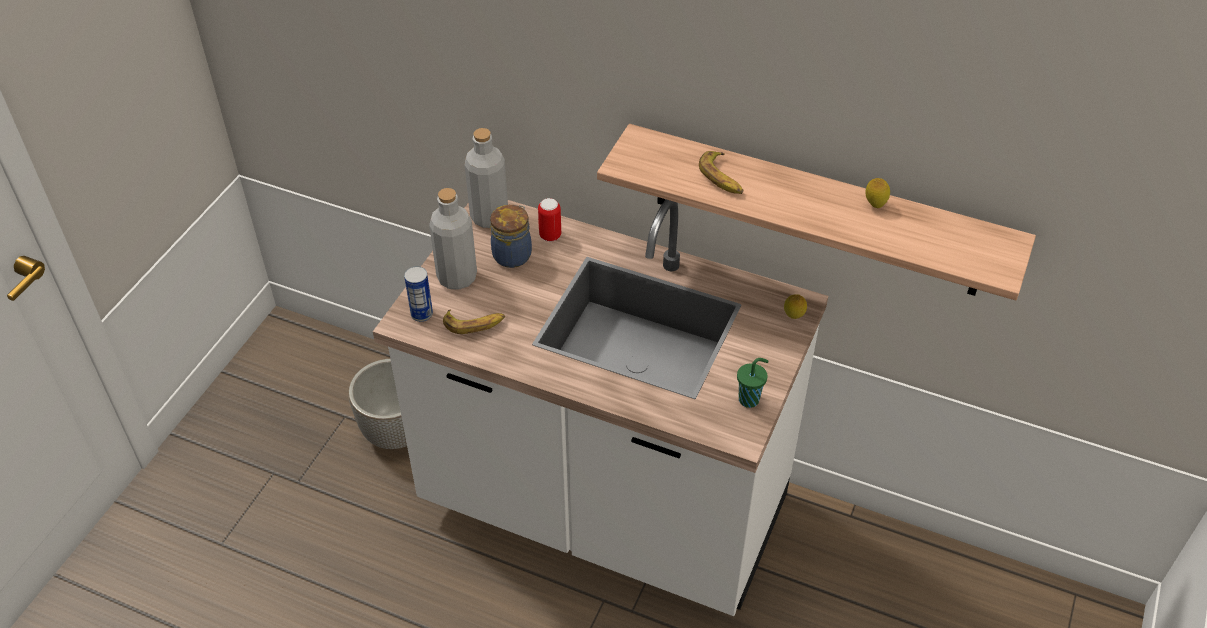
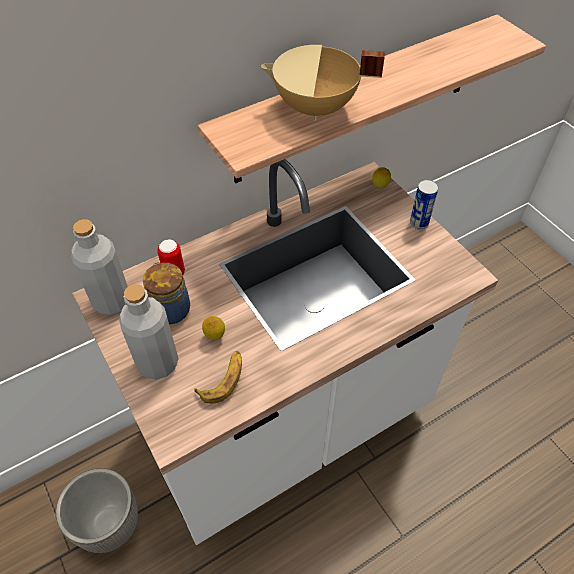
camera: 55 degrees left, 5 degrees up
can [404,266,433,322] -> can moved to [410,180,438,229]
banana [699,151,743,194] -> beige cooking pot [261,45,385,121]
green cup [737,358,769,408] -> none
lemon [865,178,890,208] -> lemon moved to [202,316,225,340]

